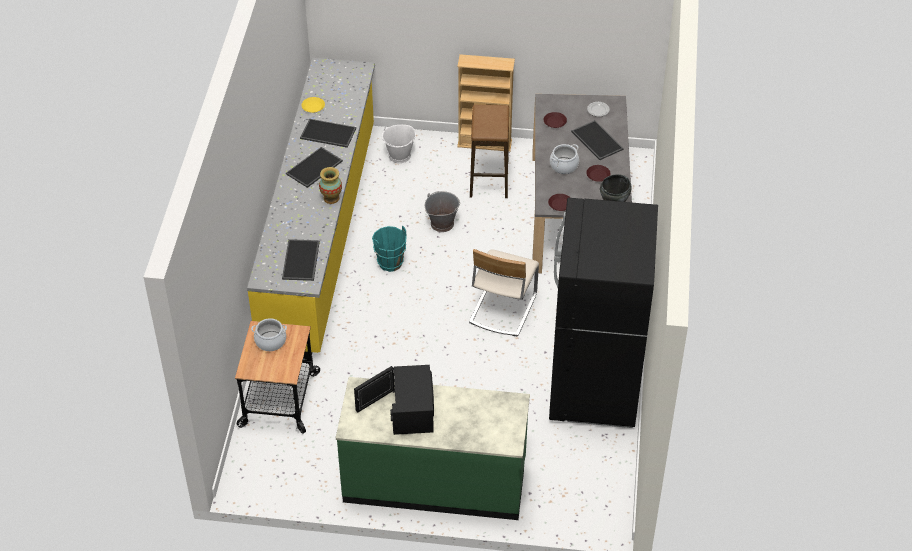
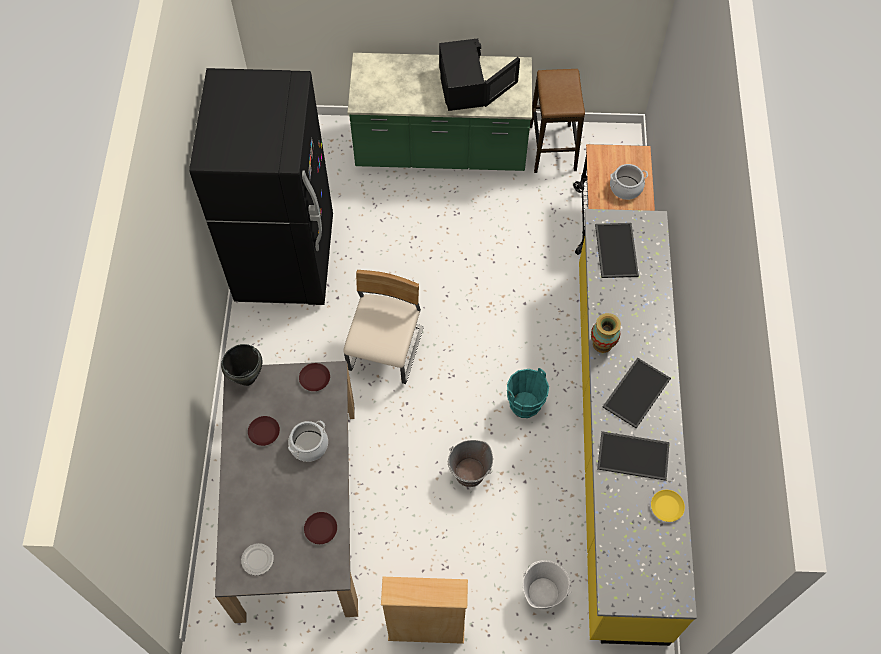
camera: 175 degrees right, 15 degrees up
stool [470,105,509,198] -> stool moved to [530,69,585,173]
tray [571,120,624,160] -> none

